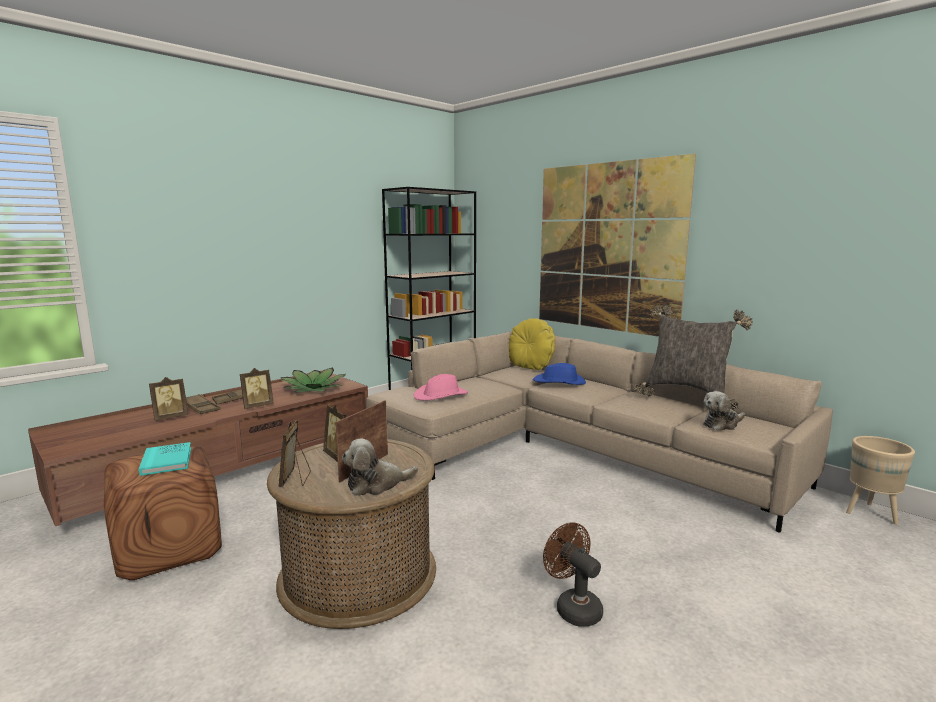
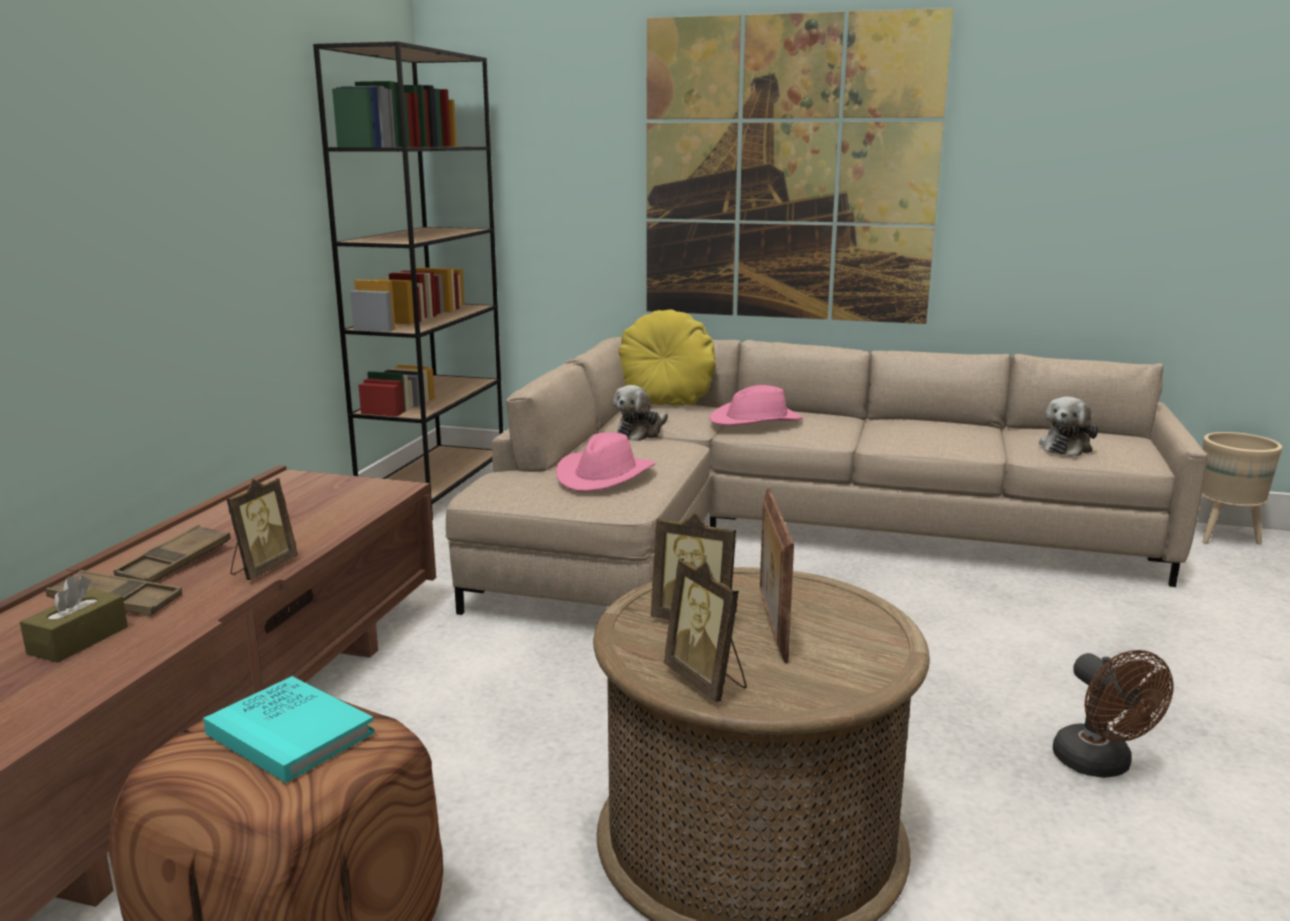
camera: 30 degrees left, 5 degrees up
picture frame [149,377,188,421] -> brown tissue box [20,576,128,663]
potted plant [280,368,346,393] -> none
plush toy [342,439,418,496] -> plush toy moved to [613,385,668,441]
blue hat [533,363,586,385] -> pink hat [710,385,803,425]
brown fan [543,522,603,627] -> brown fan turned 135 degrees counterclockwise [1053,650,1174,778]
pillow [633,304,753,410] -> none

